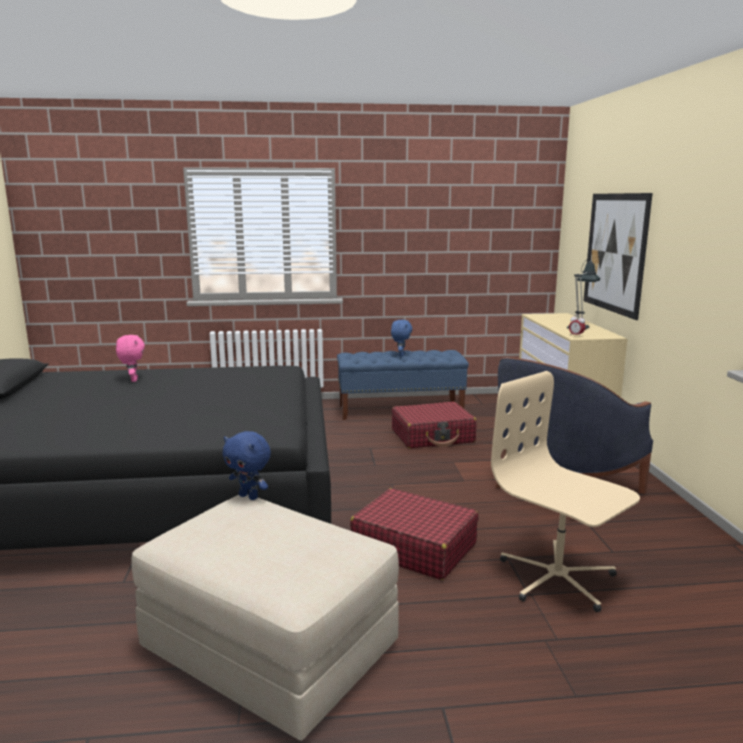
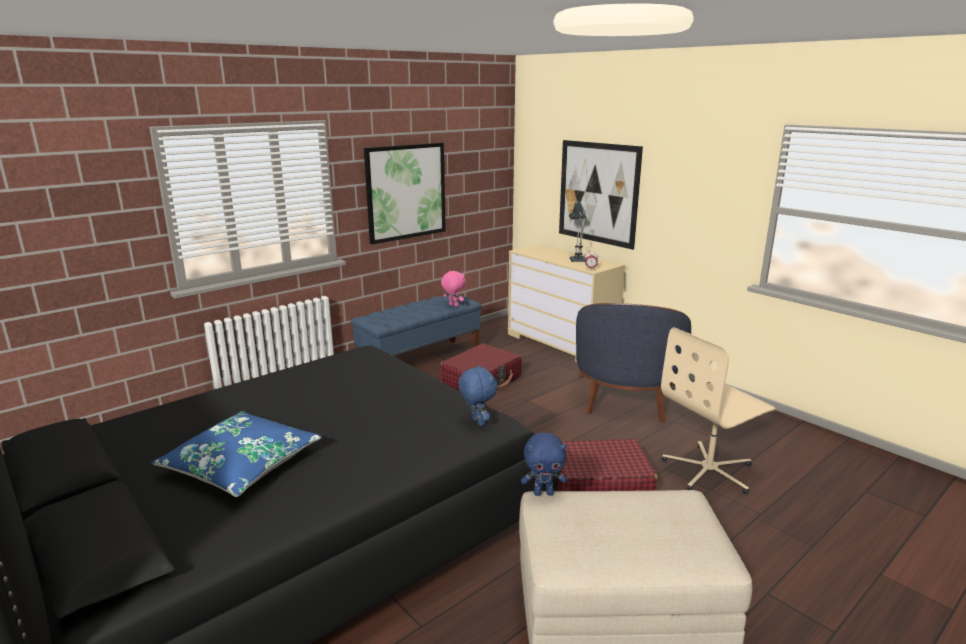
camera: 35 degrees left, 5 degrees up
pink plush toy [116,335,145,382] -> pink plush toy moved to [441,271,466,307]
blue plush toy [391,320,413,357] -> blue plush toy moved to [458,364,497,426]
beige office chair [491,371,640,612] -> beige office chair turned 45 degrees counterclockwise [661,327,775,495]
none -> blue pillow [152,411,322,497]
none -> picture [364,143,446,244]

